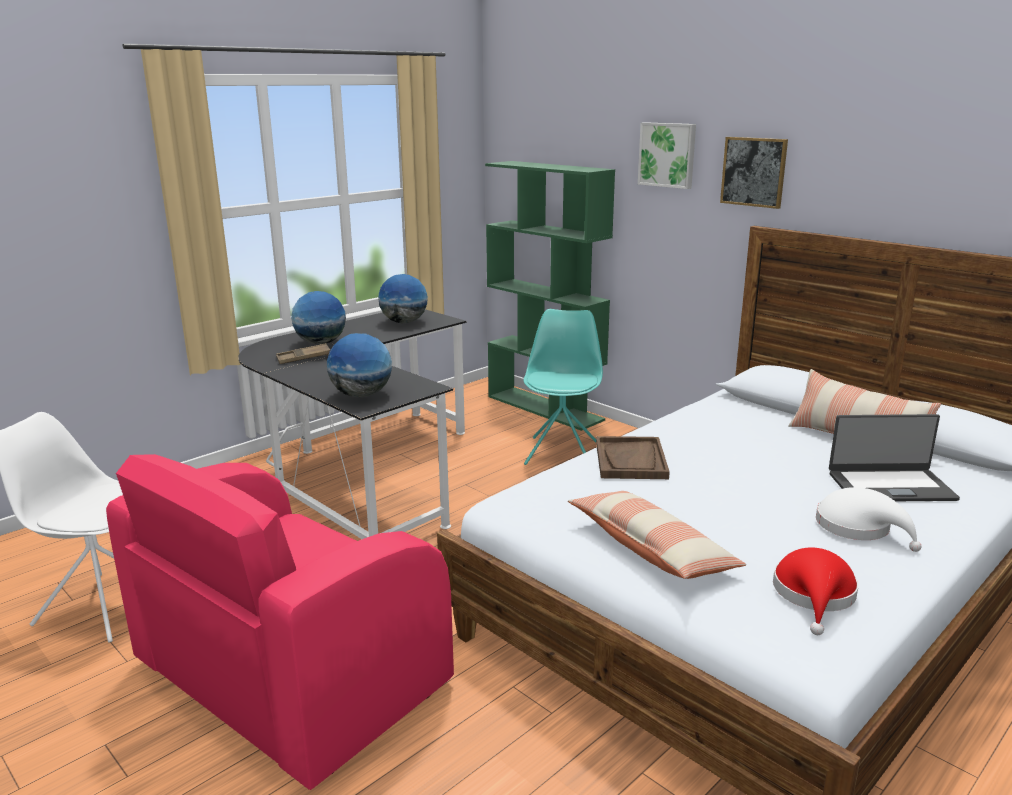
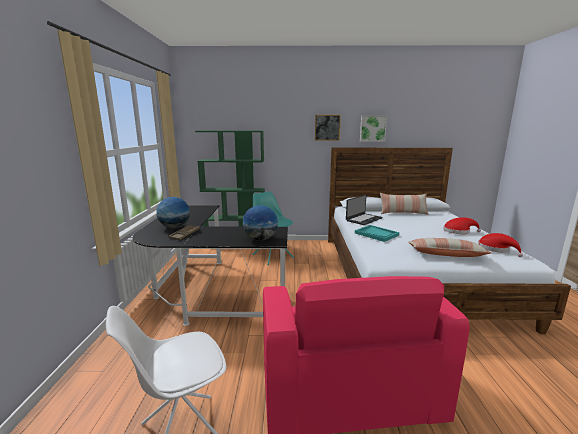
camera: 45 degrees left, 5 degrees down
globe [378,274,428,323] -> none
brown tray [596,436,670,479] -> turquoise tray [355,225,399,242]
picture [638,122,696,189] -> picture moved to [360,116,387,142]
white hat [816,487,922,552] -> red hat [444,217,481,234]
laptop [829,414,960,501] -> laptop moved to [346,195,382,225]

